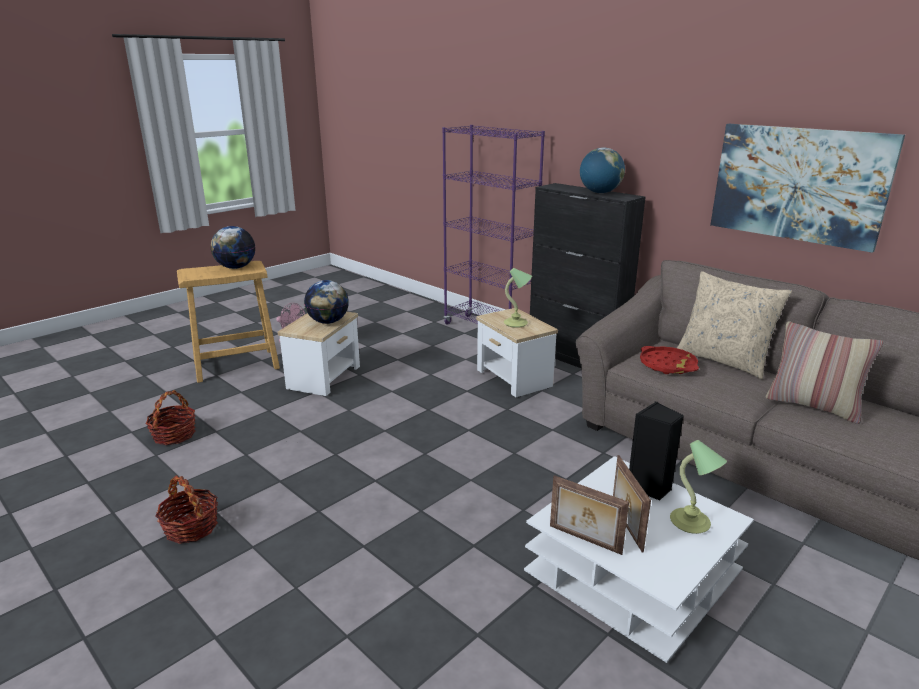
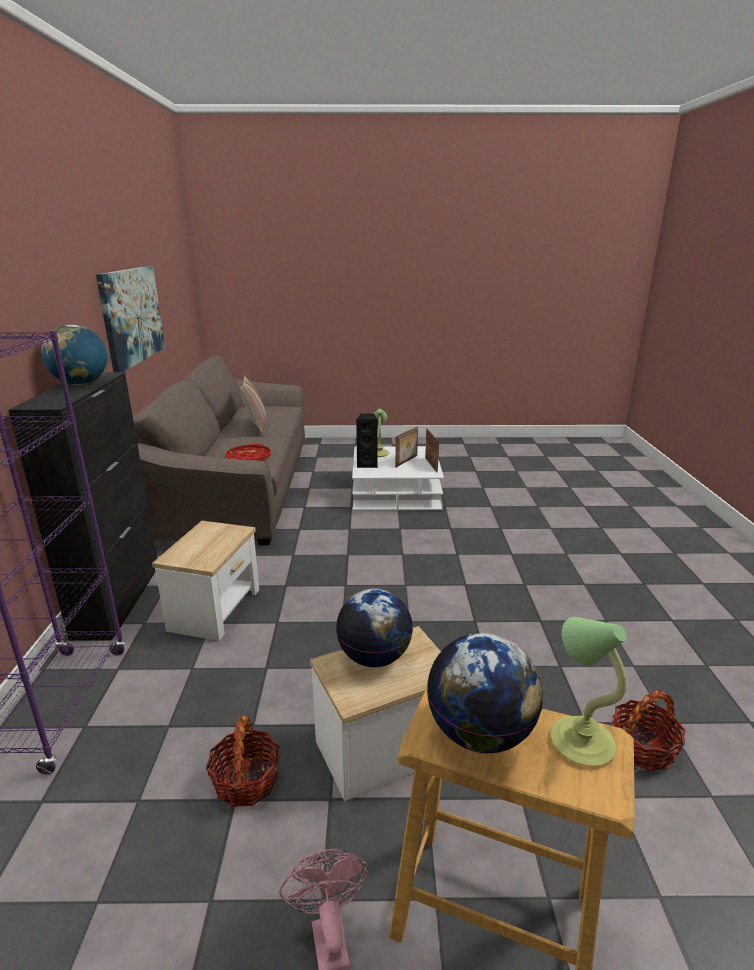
camera: 135 degrees left, 0 degrees up
basket [155,475,218,544] -> basket moved to [206,715,280,807]
table lamp [504,268,532,328] -> table lamp moved to [551,617,626,766]
beige pillow [677,271,792,379] -> none

